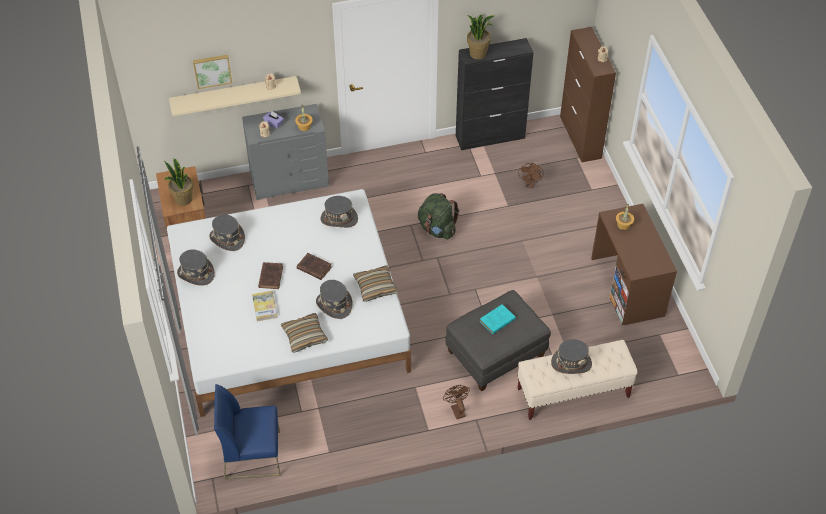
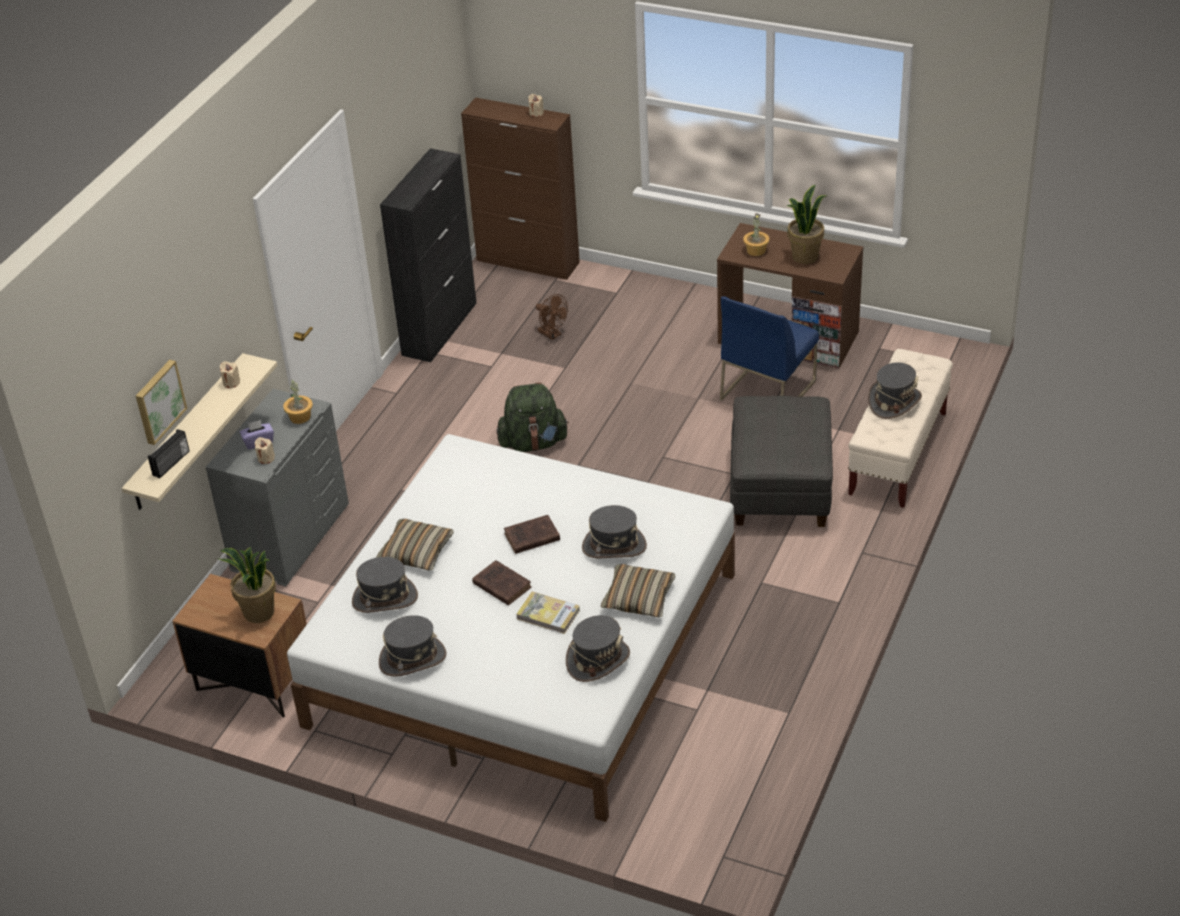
camera: 50 degrees left, 10 degrees down
blue chair [214,384,280,480] -> blue chair moved to [720,297,819,401]
grey hat [321,196,358,228] -> grey hat moved to [566,615,630,682]
pillow [353,266,398,302] -> pillow moved to [376,519,454,571]
brown fan [443,385,470,419] -> none
potted plant [467,15,494,59] -> potted plant moved to [787,185,826,264]
turquoise book [480,304,516,334] -> none
none -> radio [148,429,190,478]

